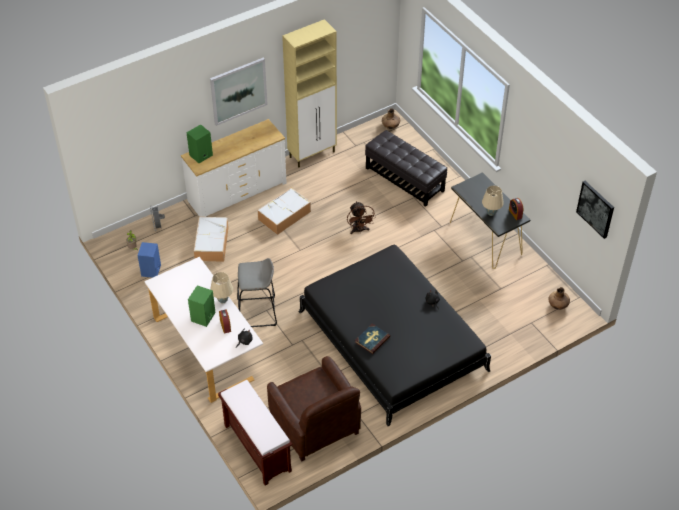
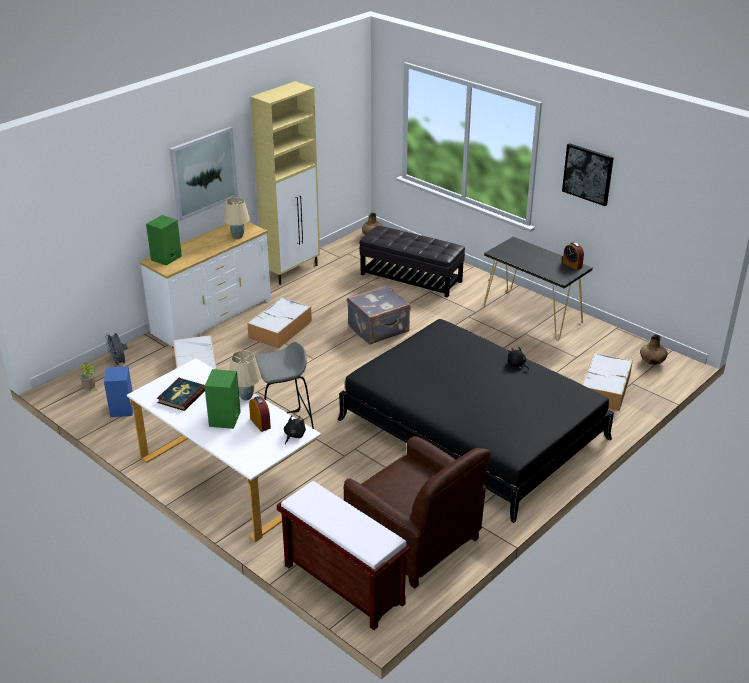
camera: 15 degrees left, 15 degrees down
brown fan [347,201,376,234] -> grey suitcase [347,285,410,344]
book [355,323,390,354] -> book moved to [157,378,205,411]
beige table lamp [482,186,504,216] -> beige table lamp moved to [223,197,250,239]
picture [576,181,614,239] -> picture moved to [562,143,614,206]
none -> storage box [582,353,633,411]

